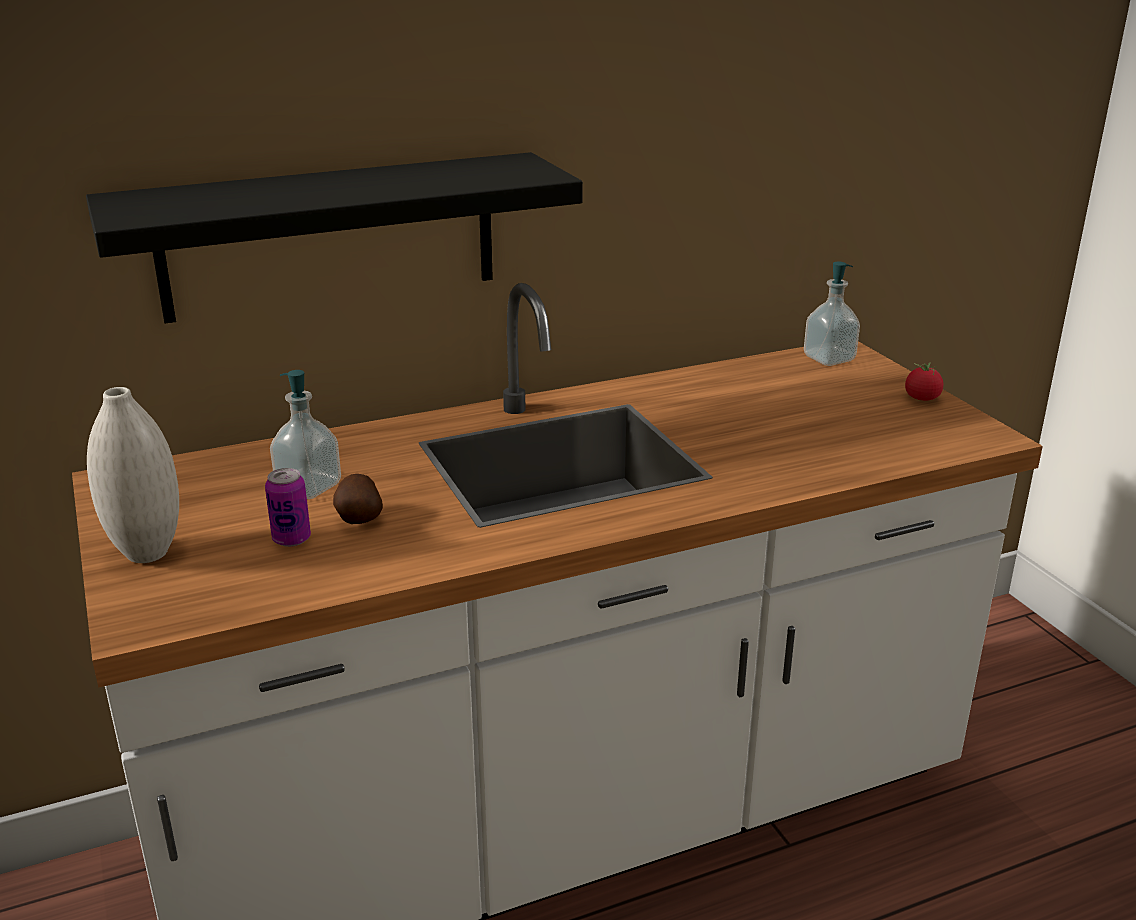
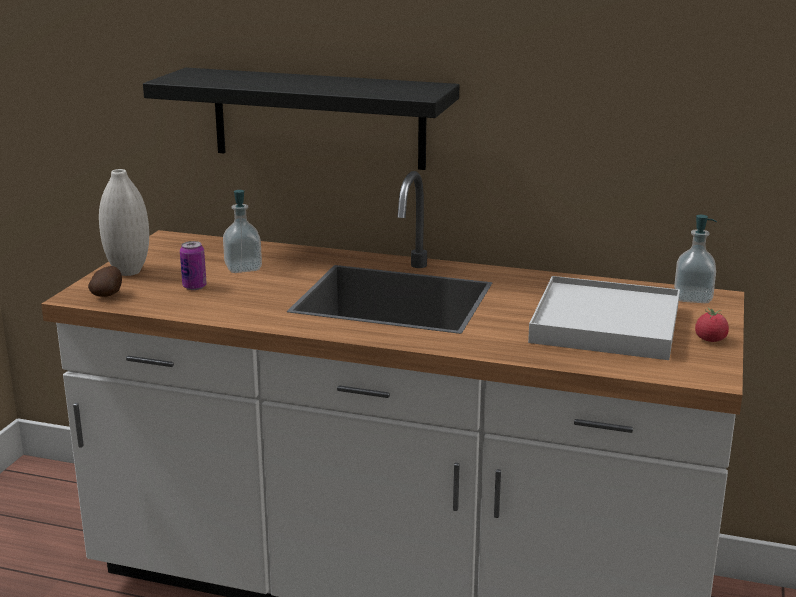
camera: 40 degrees right, 5 degrees down
potato [333,474,383,524] -> potato moved to [88,266,122,297]
none -> white tray [528,276,680,360]

